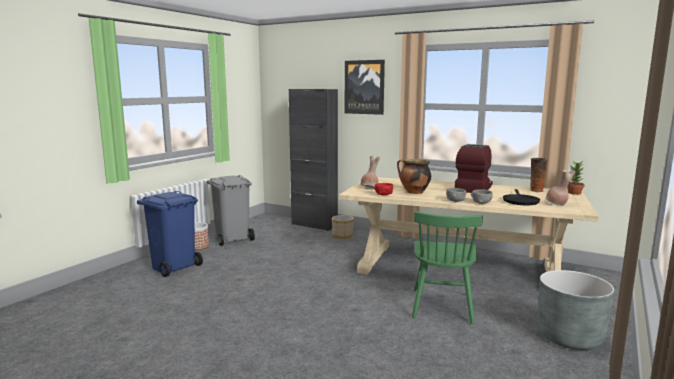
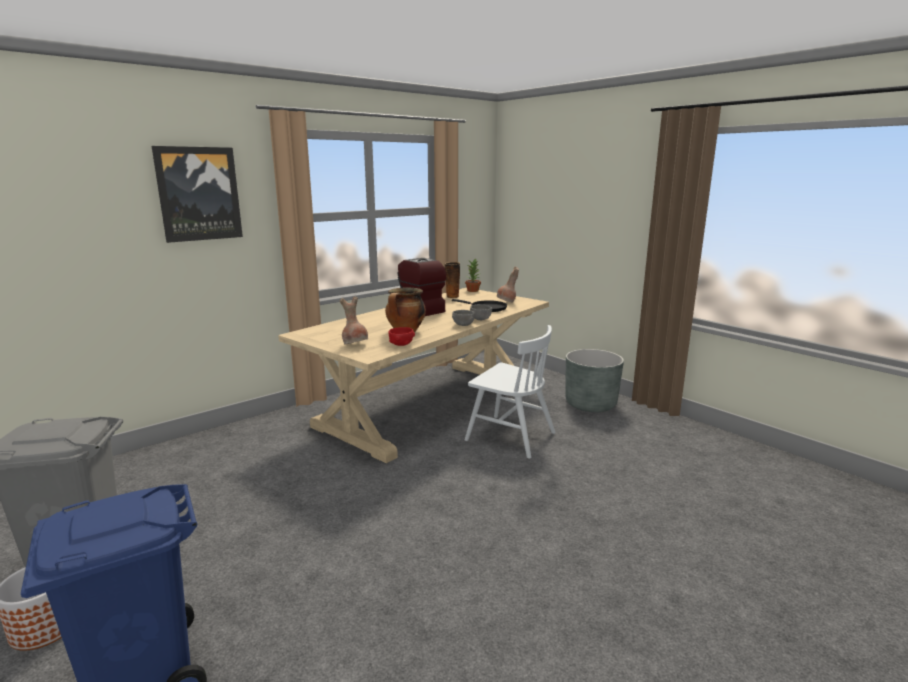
camera: 70 degrees left, 5 degrees up
black cabinet [289,89,338,231] -> none
planter [332,215,354,239] -> none
green chair [412,211,483,324] -> white chair [465,325,556,459]

